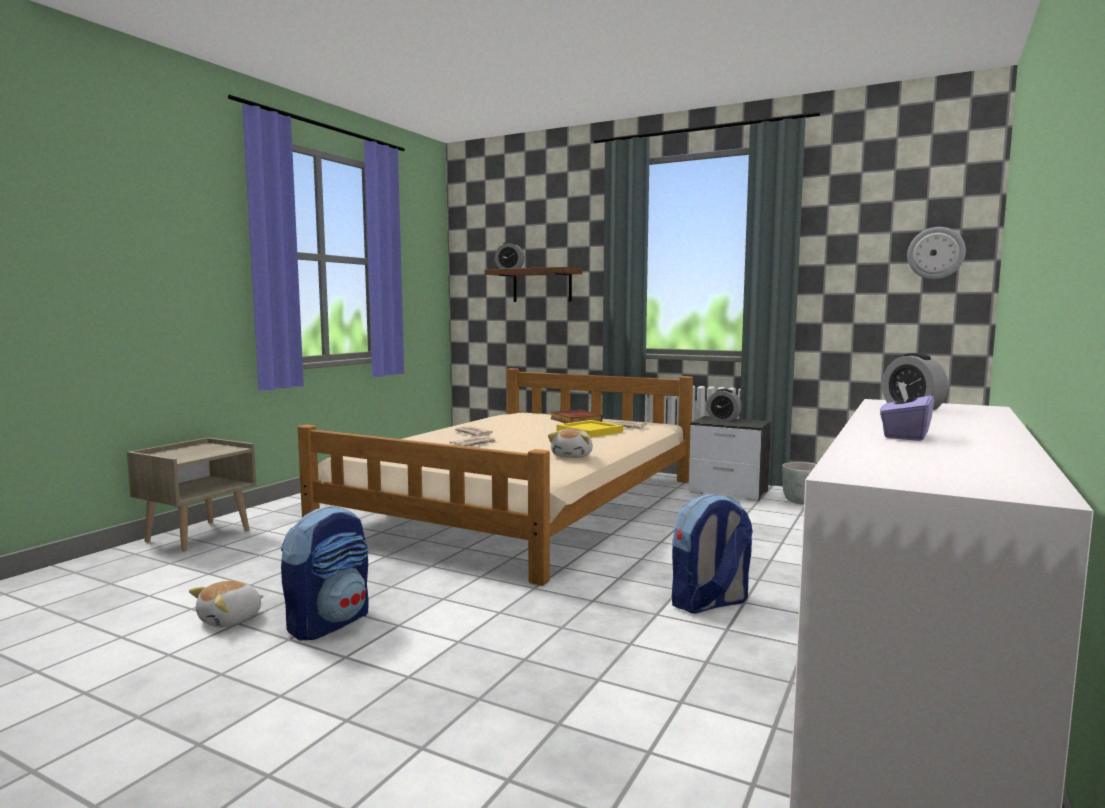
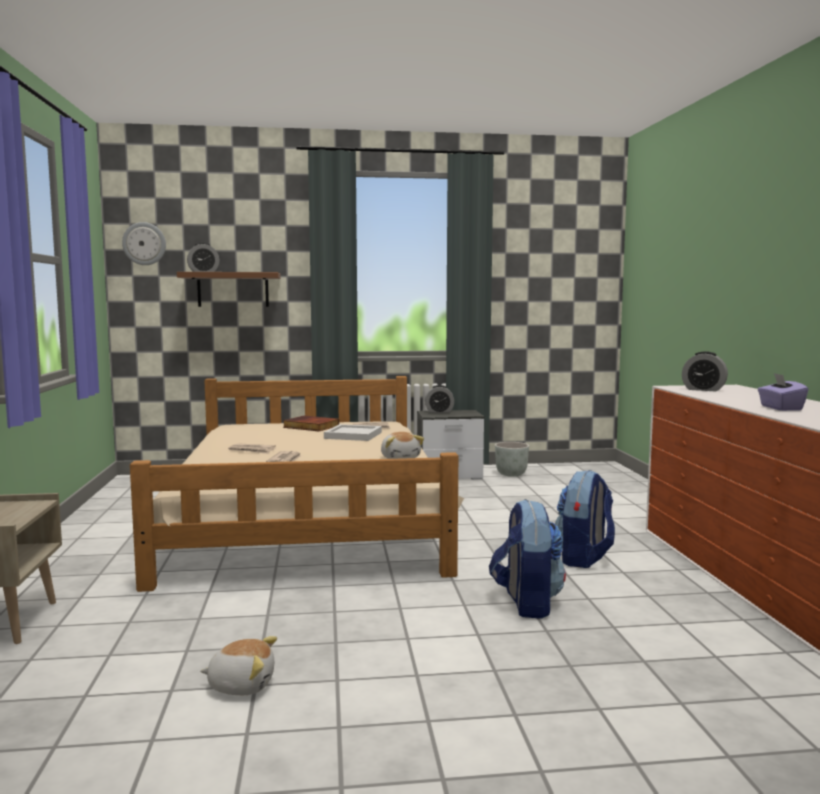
camera: 35 degrees left, 0 degrees up
plush toy [189,581,264,628] -> plush toy turned 90 degrees counterclockwise [200,636,277,695]
backpack [281,505,369,640] -> backpack moved to [489,499,566,619]
yellow tray [556,420,623,438] -> white tray [324,424,382,441]
wall clock [907,227,966,279] -> wall clock moved to [122,222,166,265]

